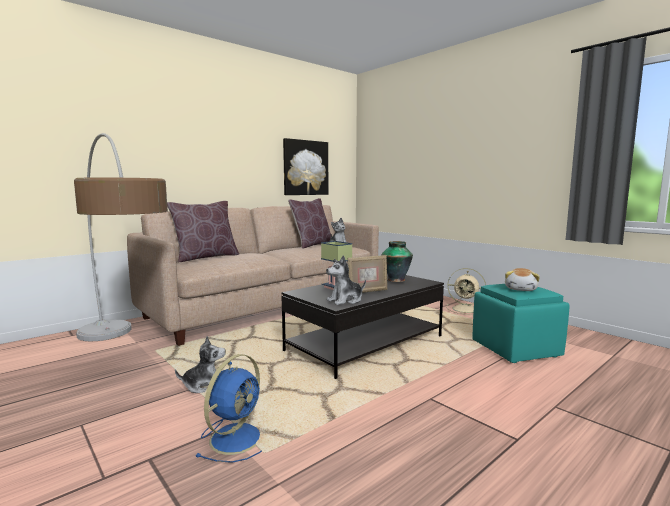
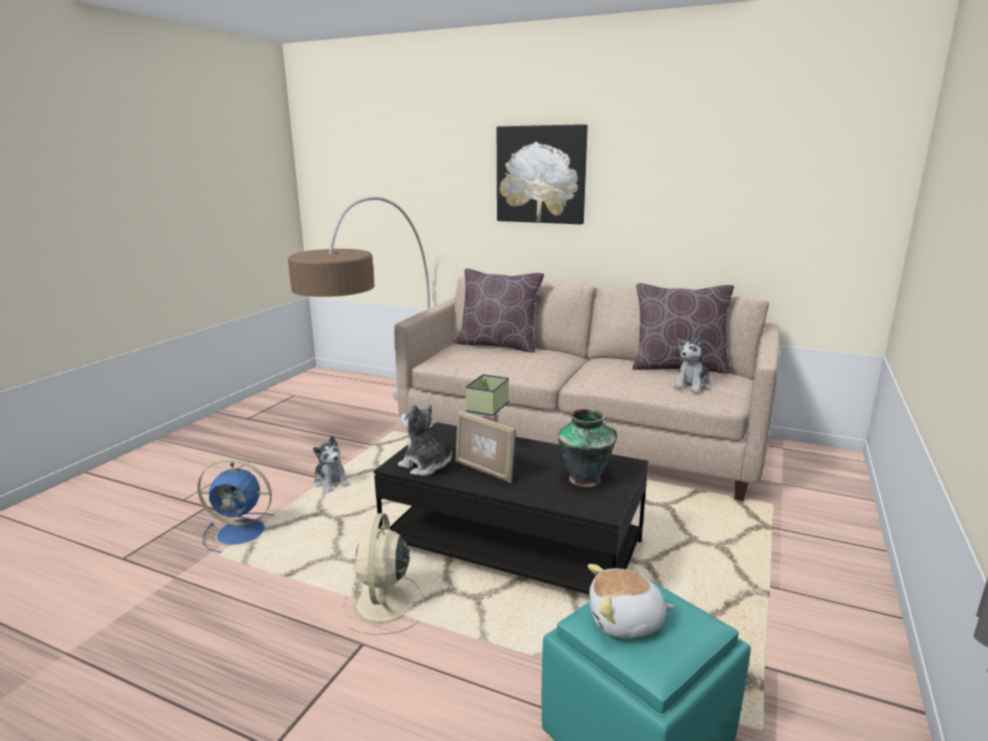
camera: 65 degrees right, 10 degrees up
picture [283,138,328,195] -> picture moved to [497,124,588,224]
beige fan [446,268,486,315] -> beige fan moved to [342,513,425,635]

